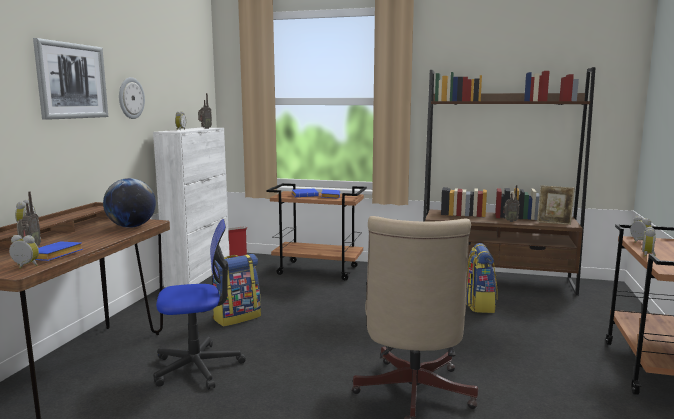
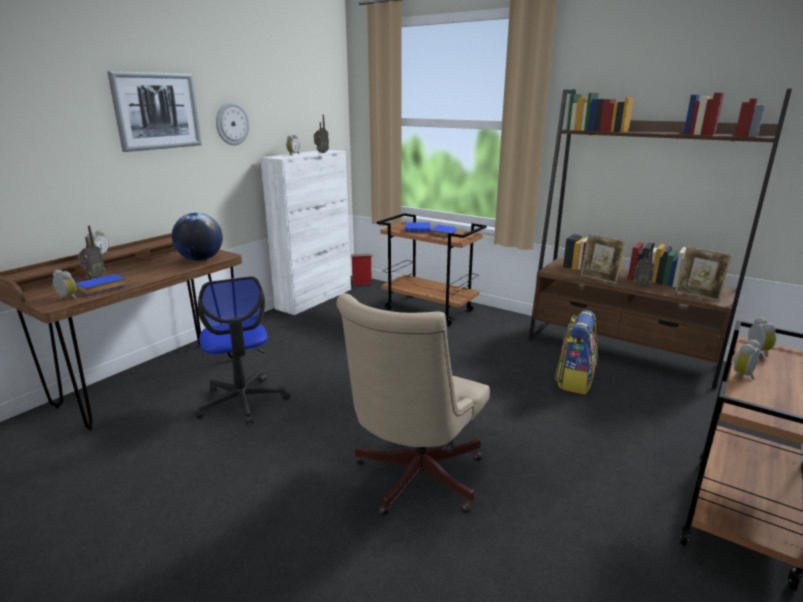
camera: 20 degrees right, 10 degrees up
office chair [153,219,246,390] -> office chair turned 60 degrees clockwise [194,276,290,425]
backpack [212,254,261,327] -> none
none -> picture frame [581,233,626,284]

